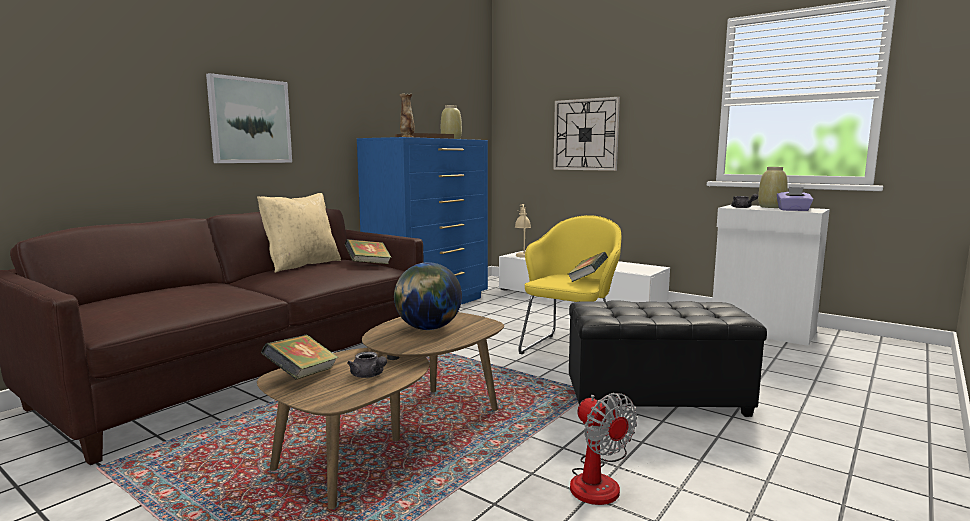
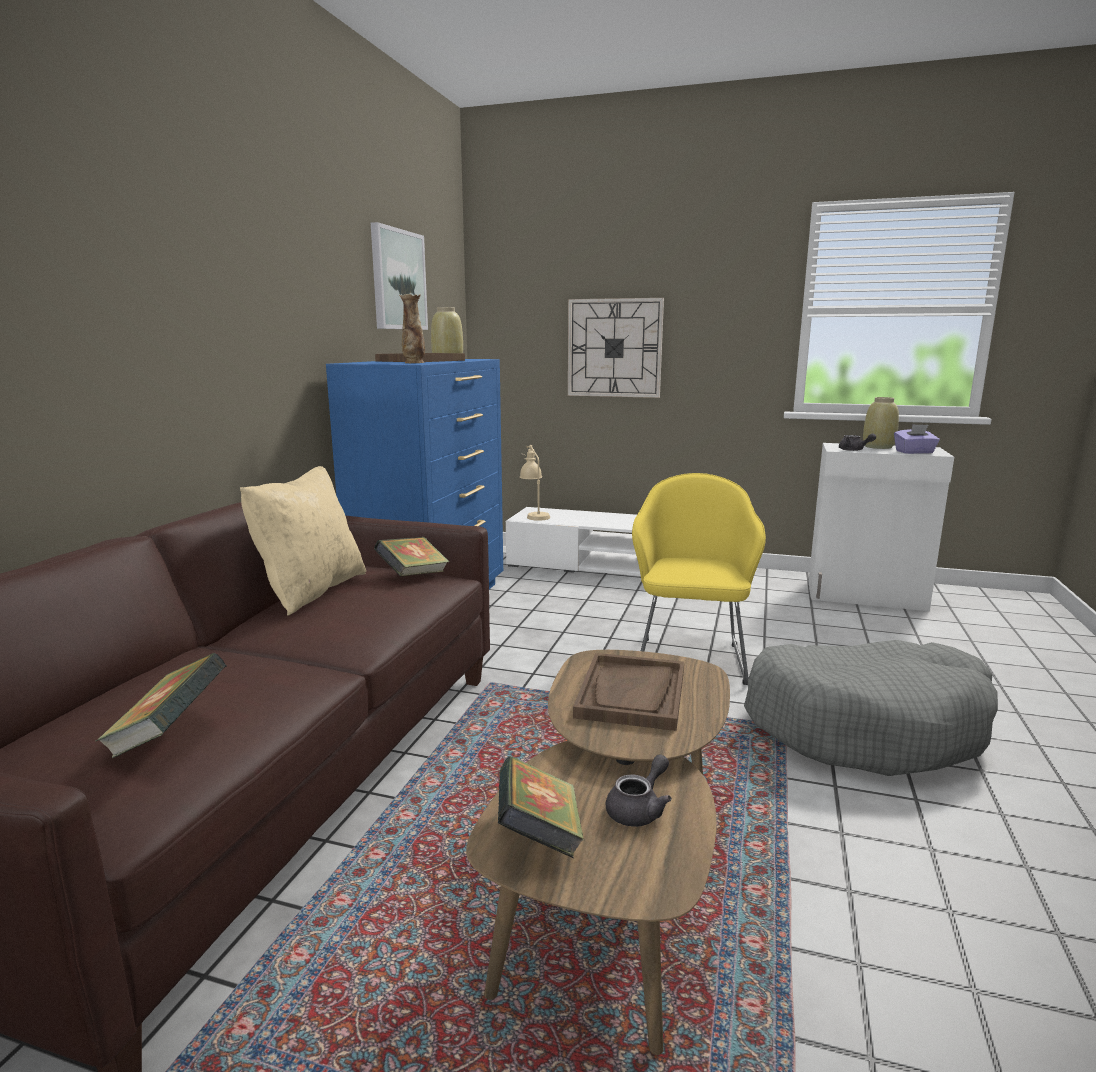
camera: 20 degrees left, 5 degrees up
picture [206,73,292,163] -> picture moved to [371,222,428,330]
grey teapot [347,352,387,378] -> grey teapot turned 75 degrees counterclockwise [606,754,672,827]
globe [394,262,462,330] -> brown tray [573,653,684,731]
book [567,252,608,282] -> book moved to [96,653,226,758]
black ottoman [569,301,767,417] -> grey dog bed [744,640,998,776]
fan [570,393,637,505] -> none

